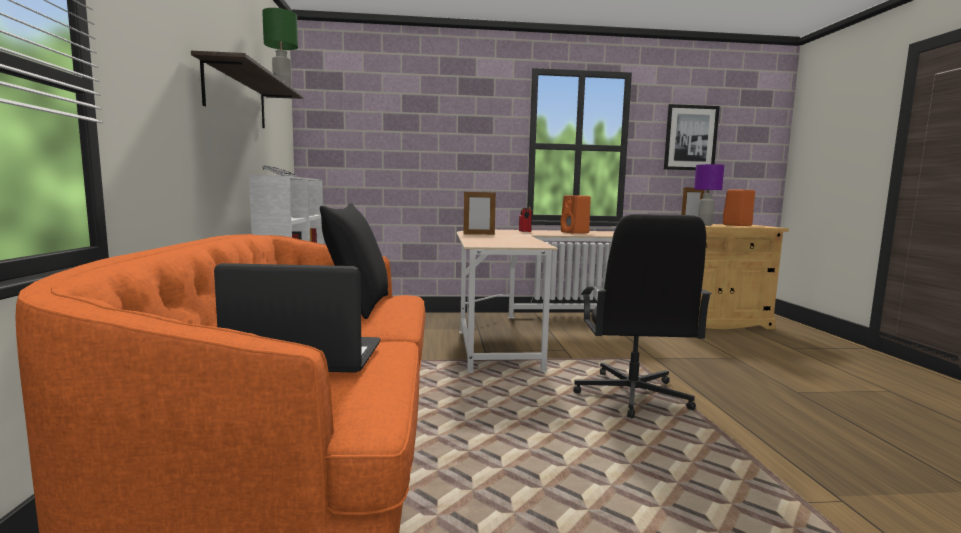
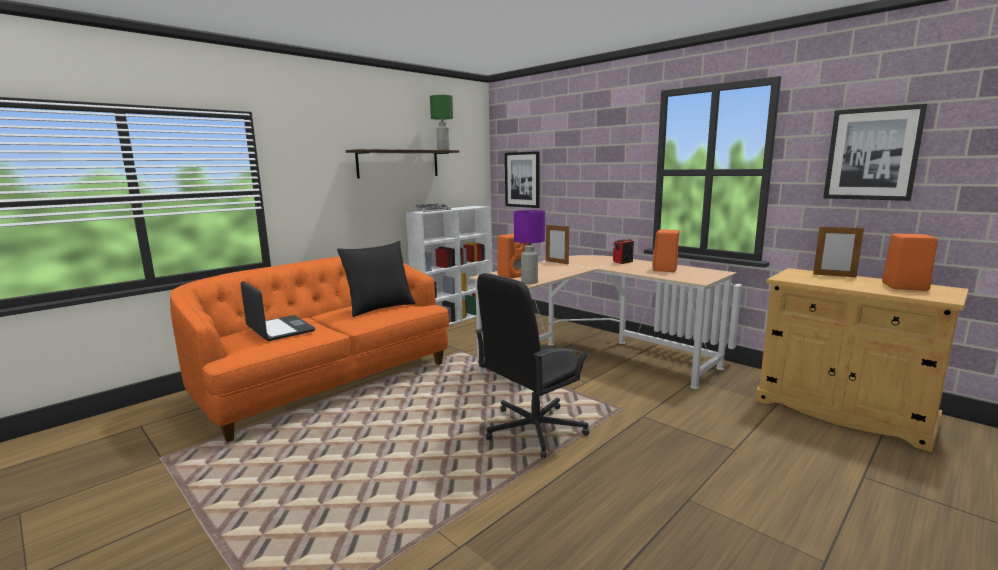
camera: 50 degrees right, 5 degrees up
purple table lamp [694,164,724,226] -> purple table lamp moved to [514,210,545,284]
none -> orange speaker [498,234,528,278]
none -> picture [505,151,539,208]

